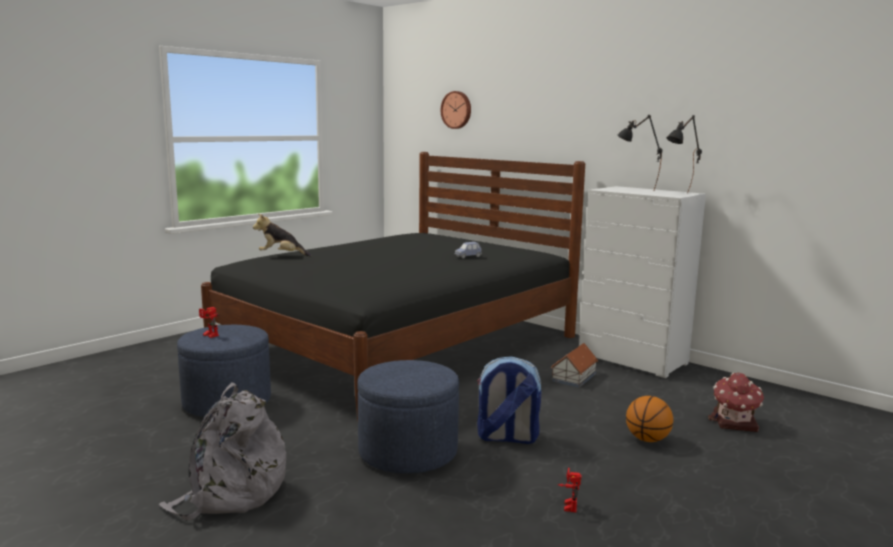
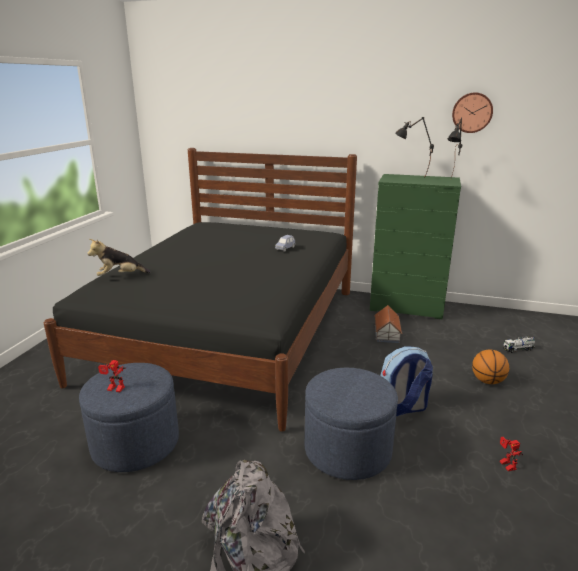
camera: 25 degrees left, 10 degrees up
wall clock [441,91,471,129] -> wall clock moved to [452,93,493,133]
white dresser [579,186,706,378] -> green dresser [370,174,461,319]
toy house [708,372,764,432] -> toy truck [503,336,535,353]

